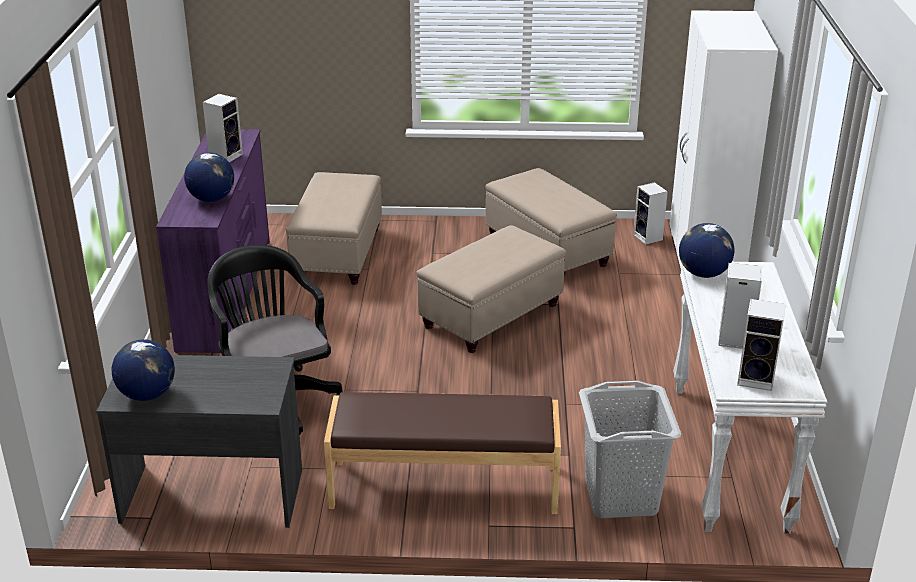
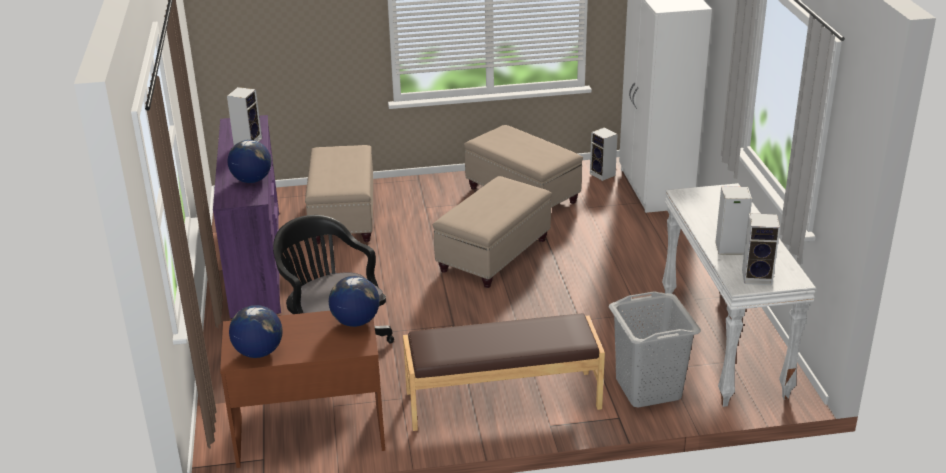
camera: 10 degrees left, 0 degrees up
grey desk [97,355,302,528] -> brown desk [220,311,385,468]
globe [679,223,735,278] -> globe moved to [329,276,379,327]

